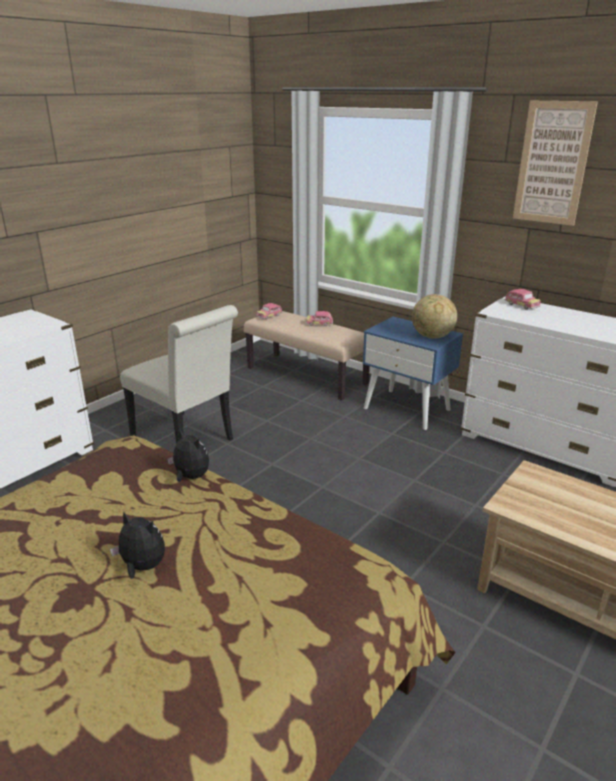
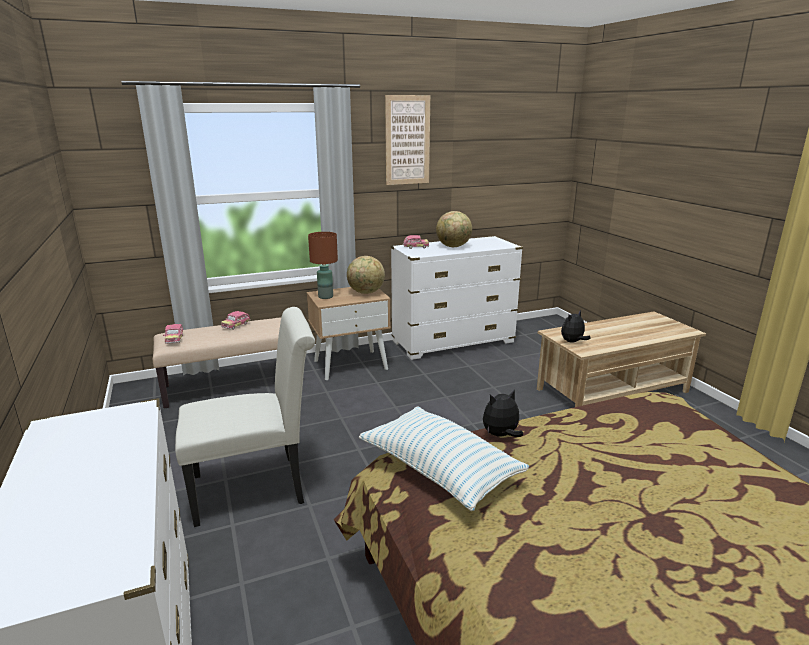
camera: 60 degrees left, 5 degrees down
plush toy [110,511,165,579] -> plush toy moved to [561,310,591,343]
blue nightstand [363,317,463,430] -> beige nightstand [307,287,391,380]
none -> brown table lamp [308,232,338,299]
none -> pillow [359,406,529,511]
none -> globe [436,211,472,247]

